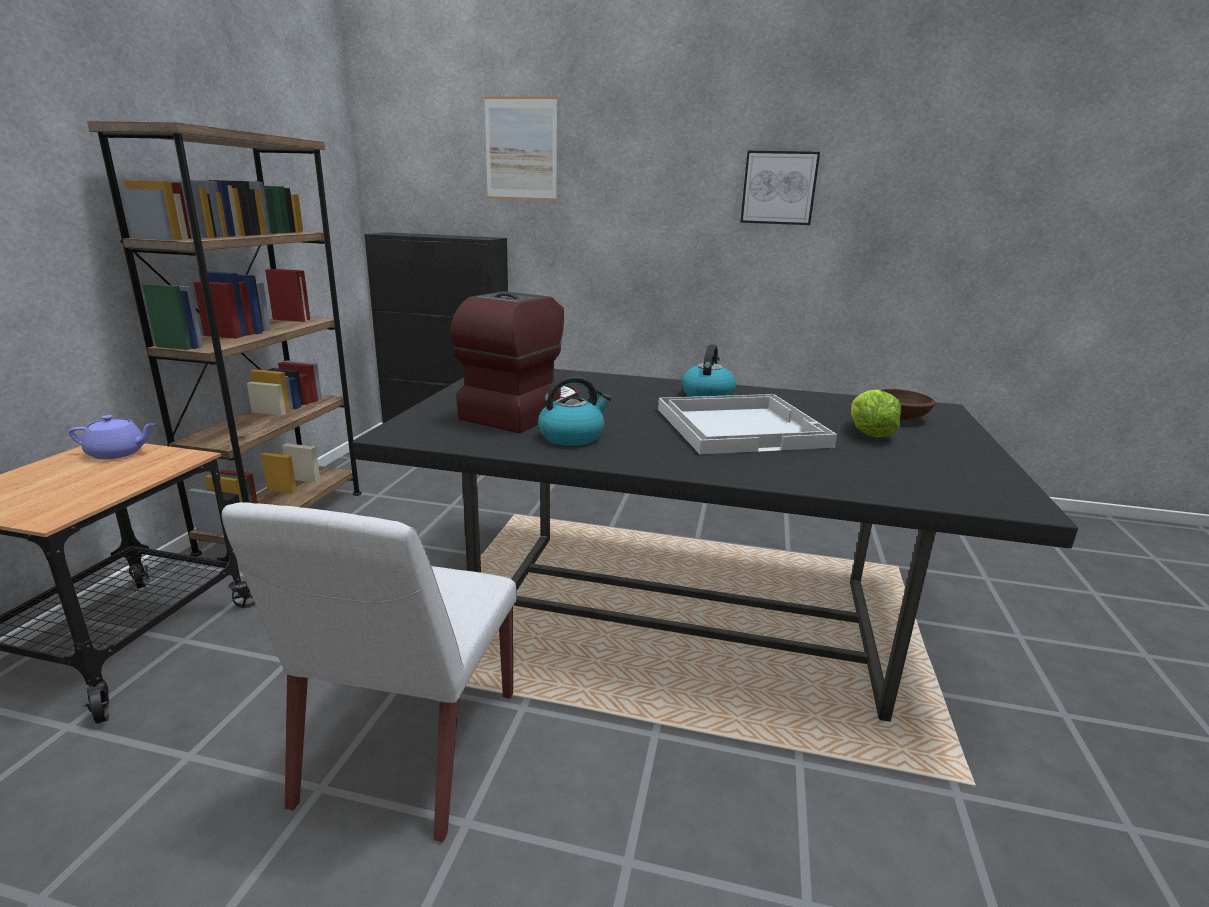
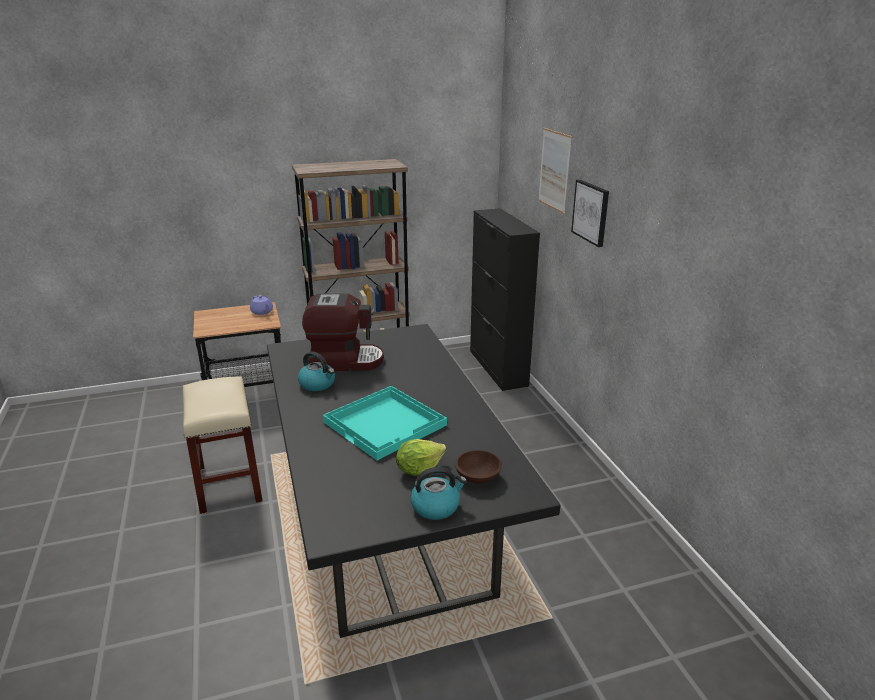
camera: 60 degrees right, 5 degrees up
white chair [222,502,517,842] -> beige stool [183,376,262,514]
white tray [658,394,837,454] -> turquoise tray [323,386,447,460]
kettle [682,344,736,397] -> kettle moved to [410,467,467,520]
picture [740,151,820,225] -> picture moved to [571,180,609,247]

